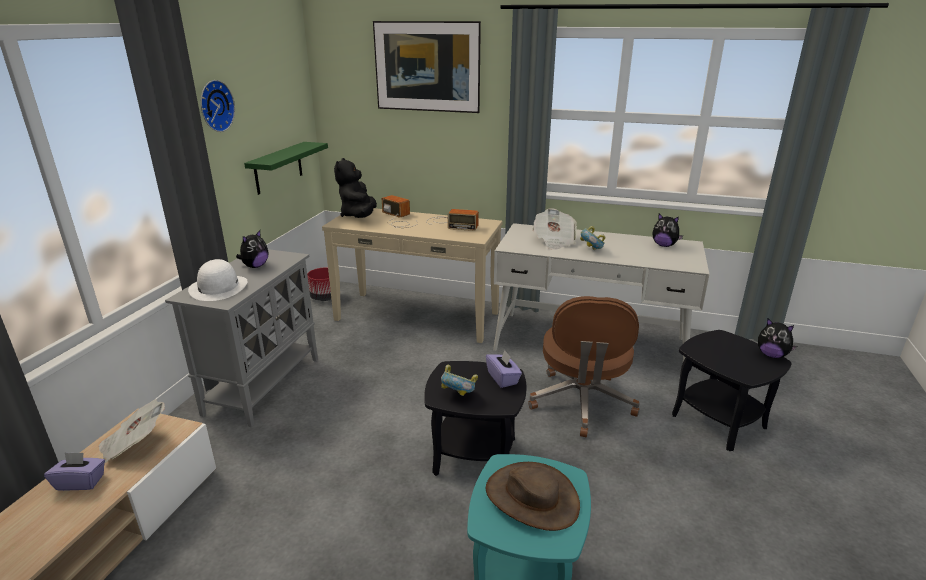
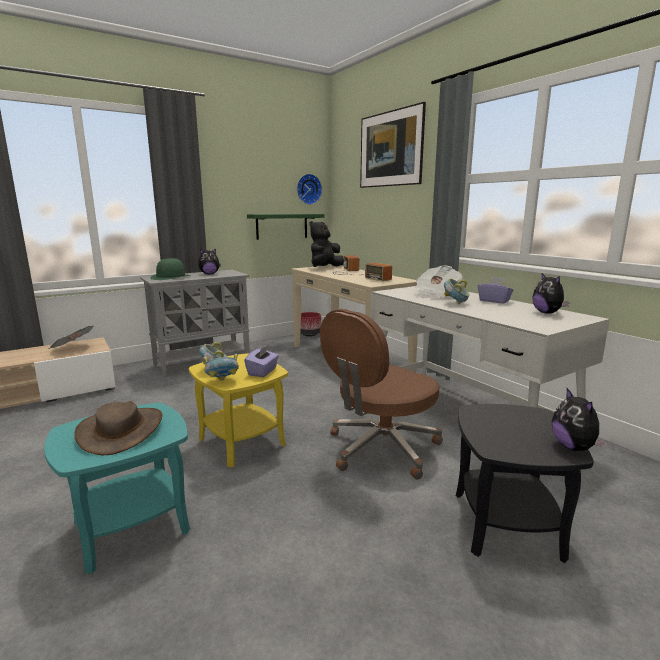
camera: 40 degrees right, 10 degrees down
purple tissue box [44,452,105,491] -> purple tissue box moved to [478,277,514,303]
white hat [188,259,247,301] -> green hat [150,258,191,280]
wall clock [201,80,235,132] -> wall clock moved to [297,174,322,205]
black side table [424,361,527,476] -> yellow side table [189,353,288,468]
none -> bowl [203,354,239,381]

